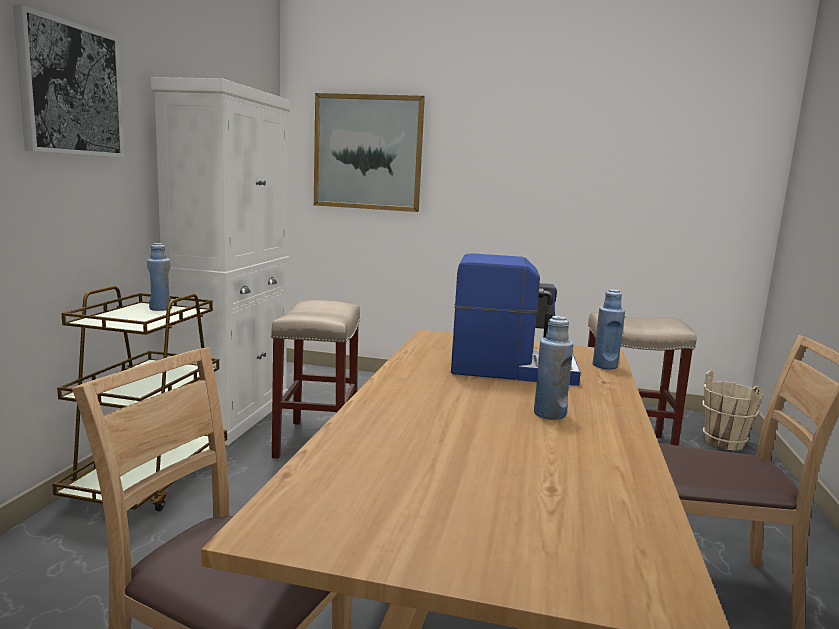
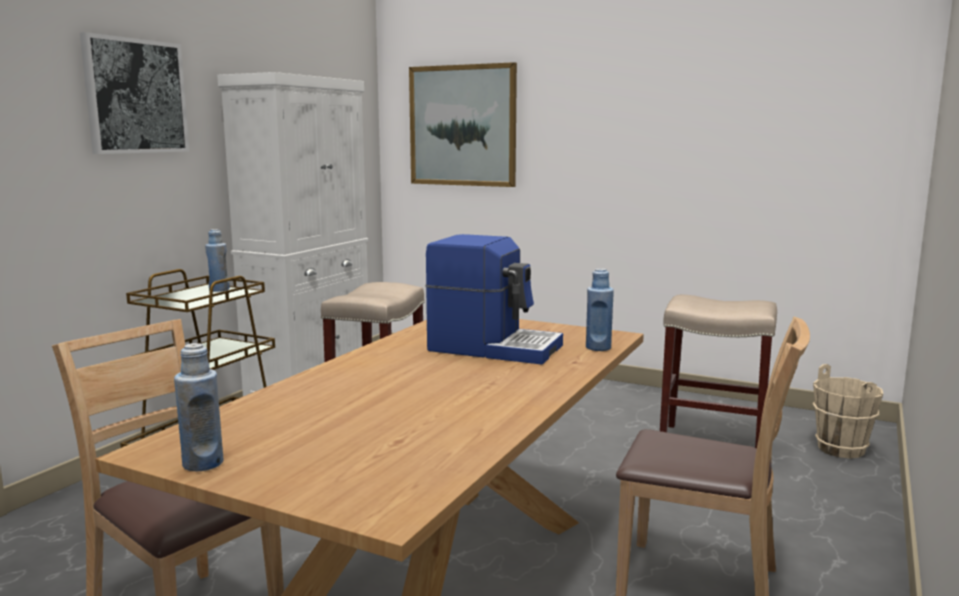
camera: 15 degrees right, 0 degrees up
blue bottle [534,316,574,420] -> blue bottle moved to [174,343,223,471]

